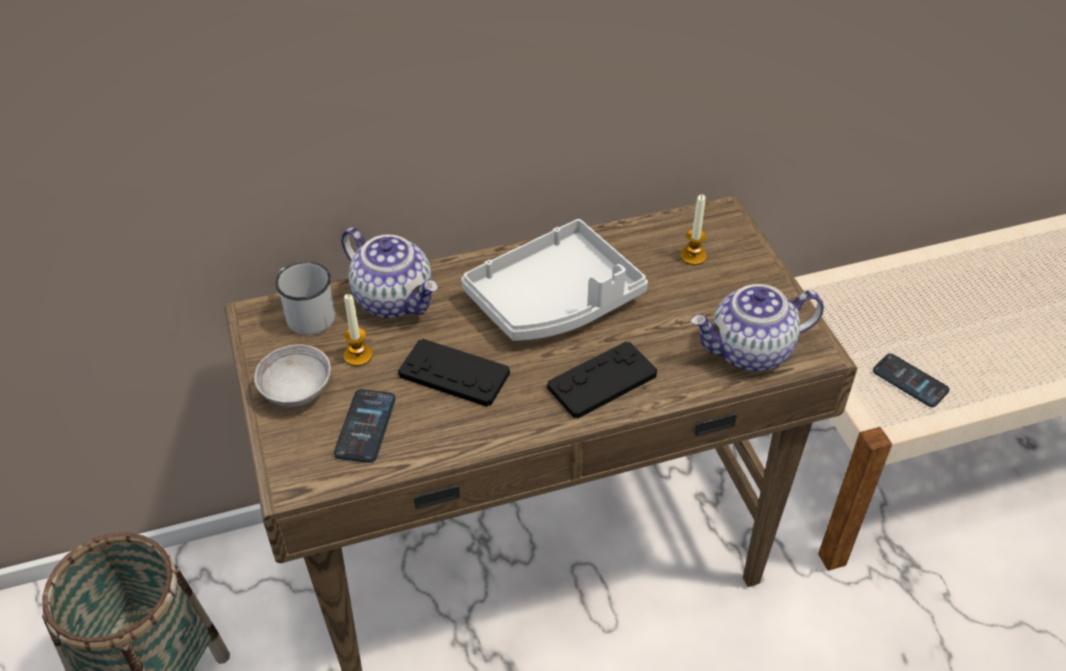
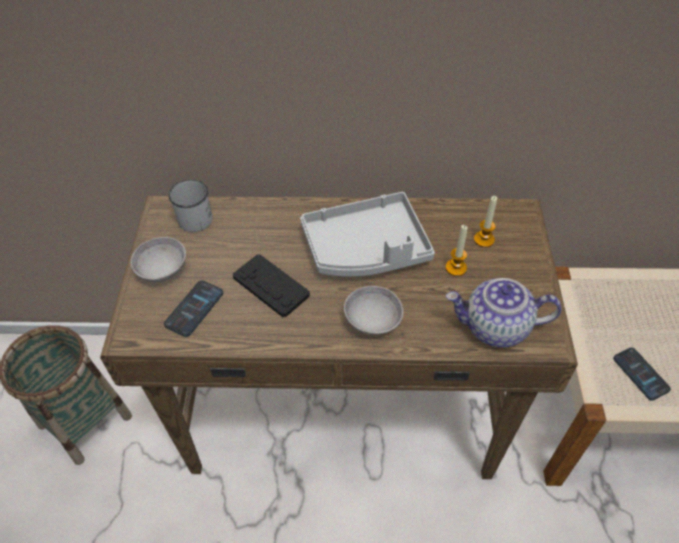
camera: 20 degrees right, 5 degrees up
teapot [341,227,438,318] -> none
candle [344,294,373,366] -> candle moved to [445,225,468,276]
black game controller [547,342,657,419] -> grey bowl [344,286,404,335]

